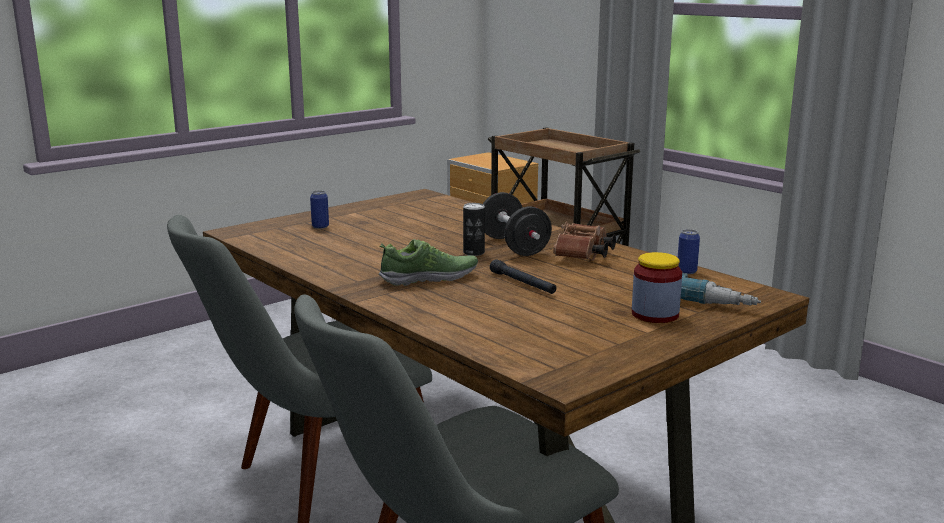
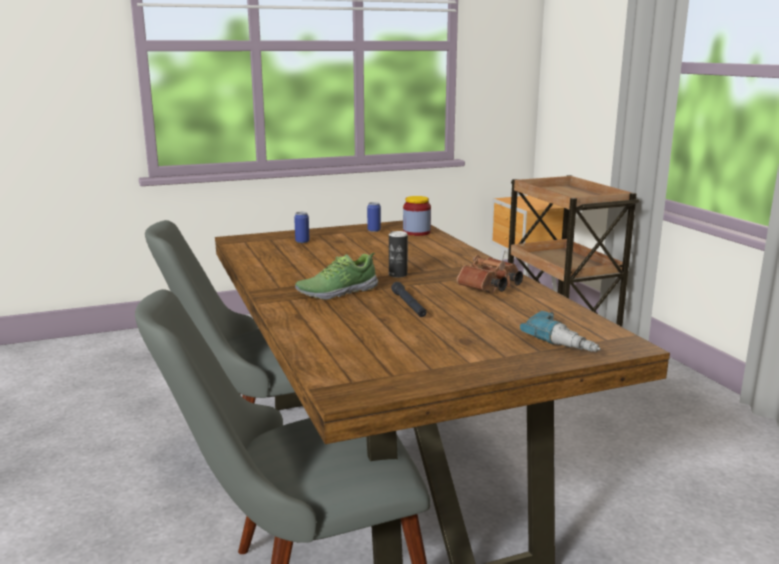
camera: 20 degrees right, 0 degrees up
shoe [379,239,478,286] -> shoe turned 150 degrees clockwise [295,253,378,300]
black dumbbell [483,192,552,256] -> none
jar [632,252,682,323] -> jar moved to [403,196,431,236]
can [678,229,700,274] -> can moved to [367,202,381,232]

